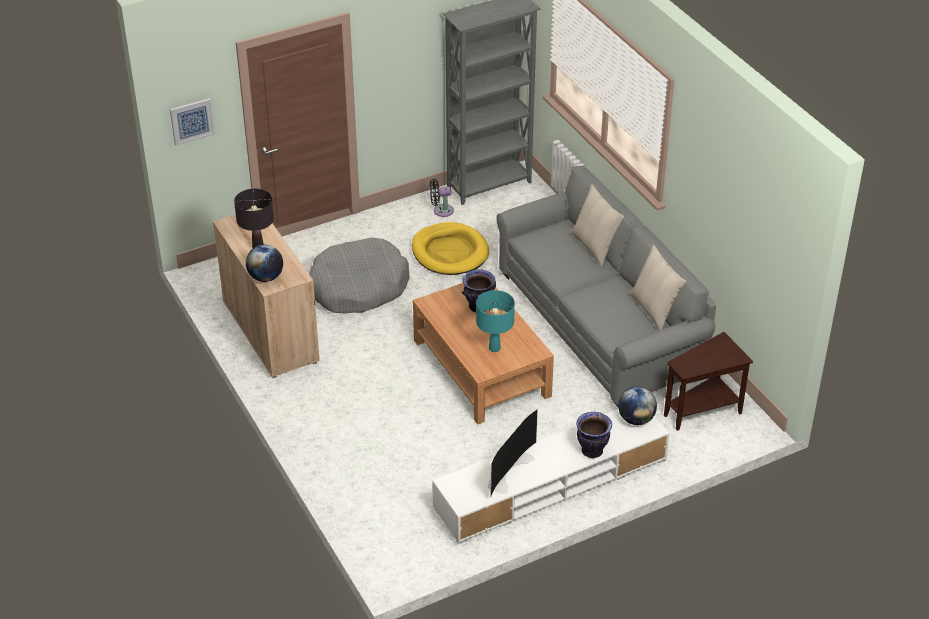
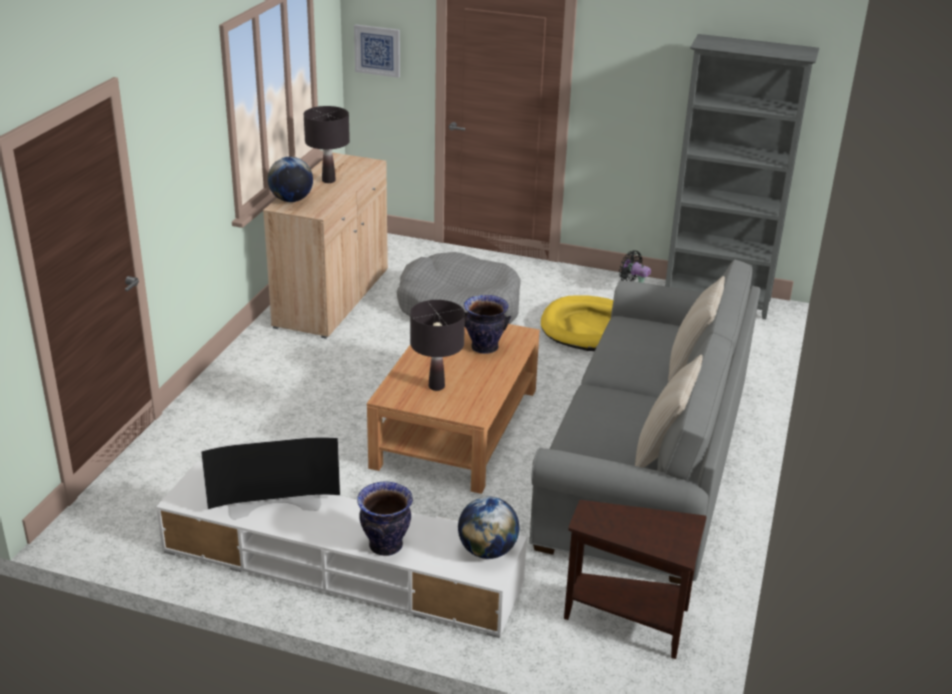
camera: 45 degrees right, 10 degrees down
turquoise table lamp [476,290,515,352] -> black table lamp [410,300,465,391]

